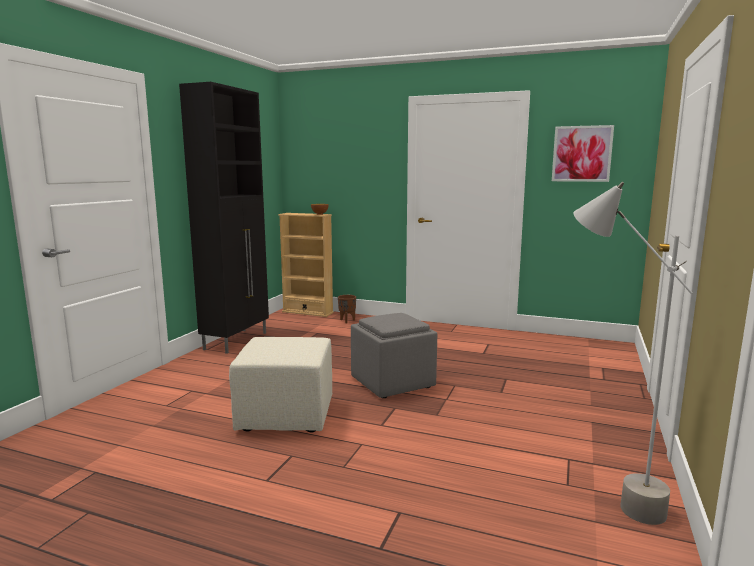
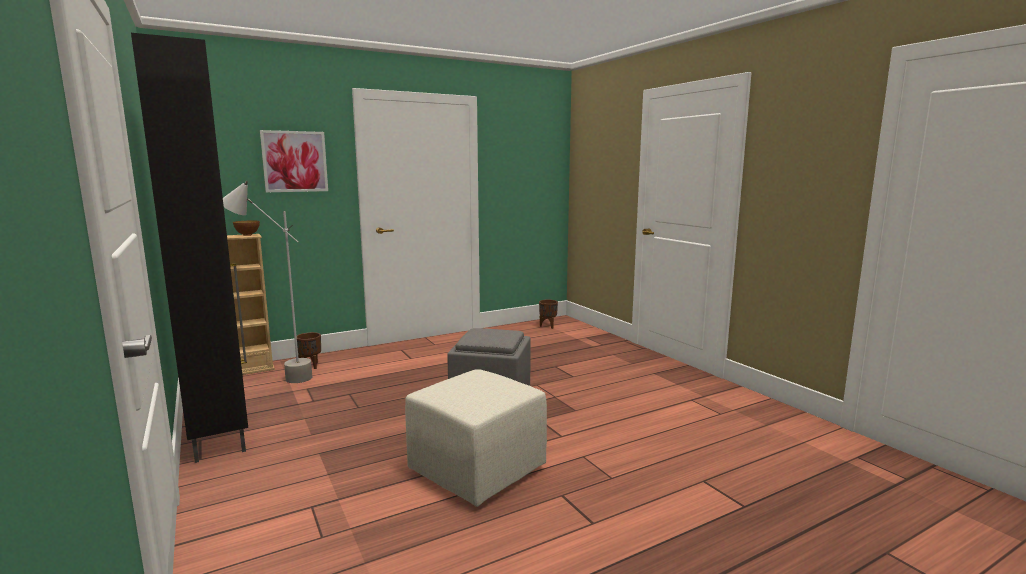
camera: 50 degrees left, 0 degrees up
picture [552,125,614,182] -> picture moved to [260,130,328,192]
grey floor lamp [574,182,693,525] -> grey floor lamp moved to [223,181,312,383]
none -> brown planter [539,299,558,329]

